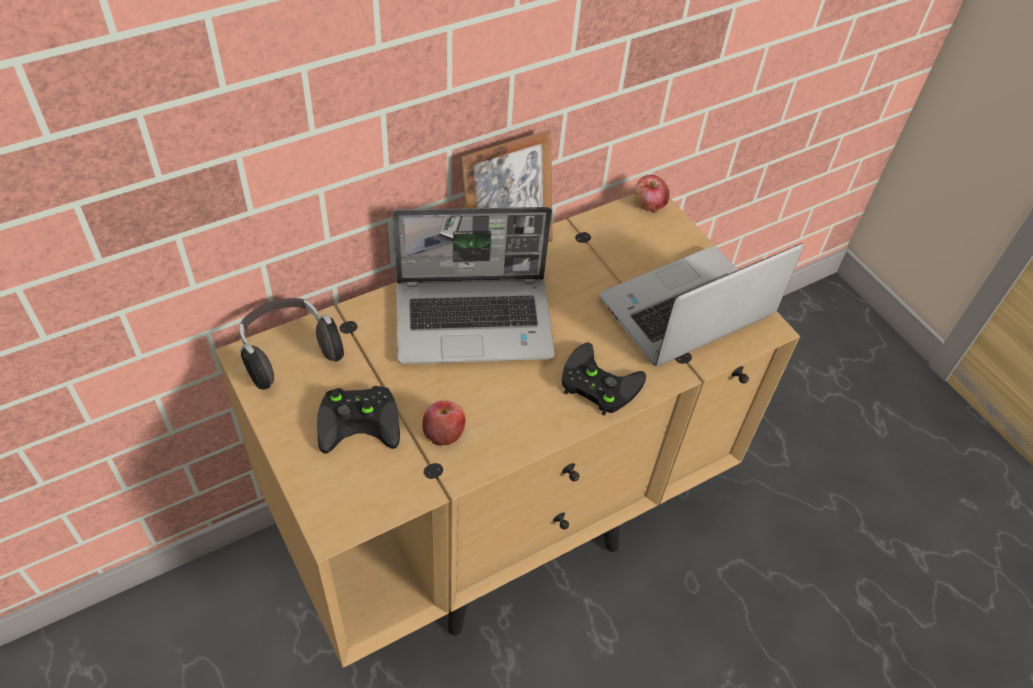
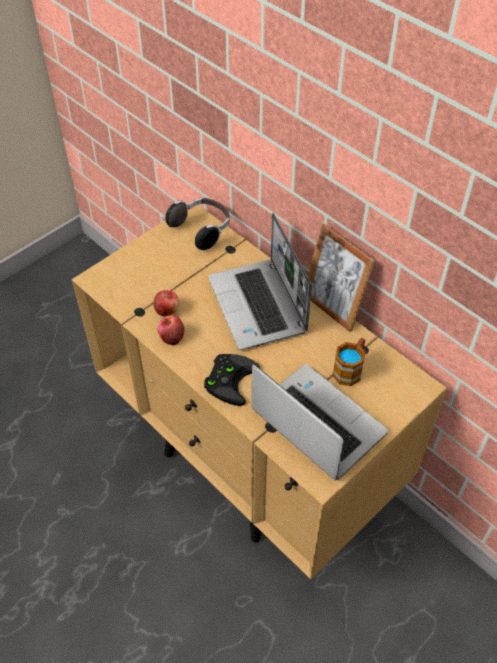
camera: 80 degrees right, 0 degrees up
black game controller [317,386,400,454] -> none
apple [635,175,670,213] -> apple moved to [157,316,184,345]
none -> mug [333,338,365,386]

